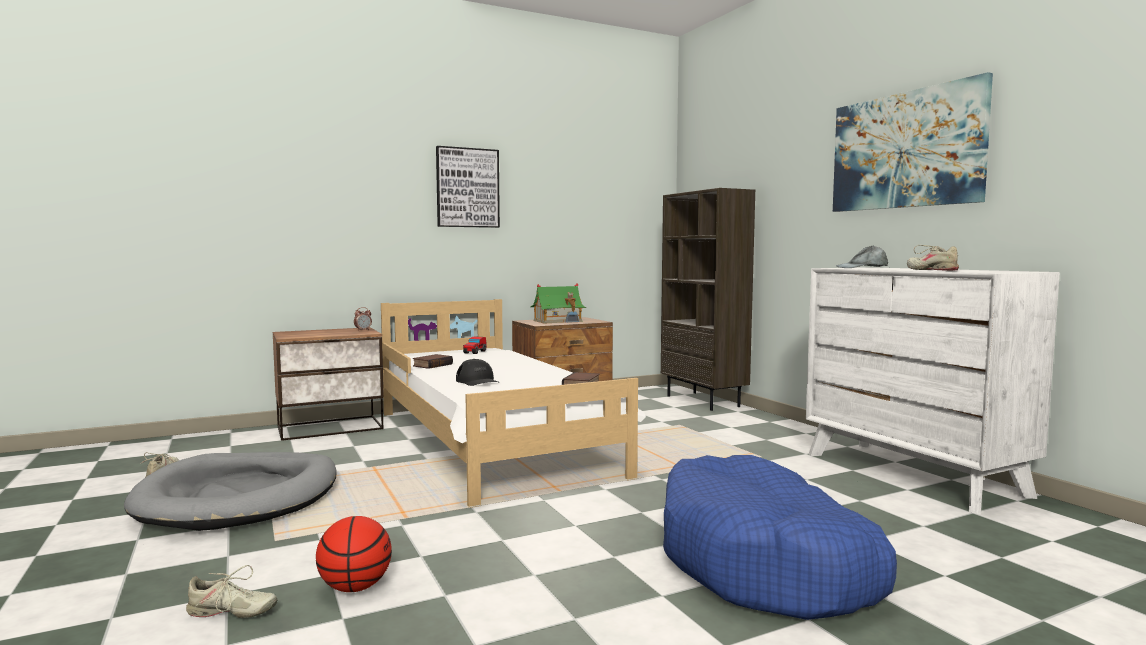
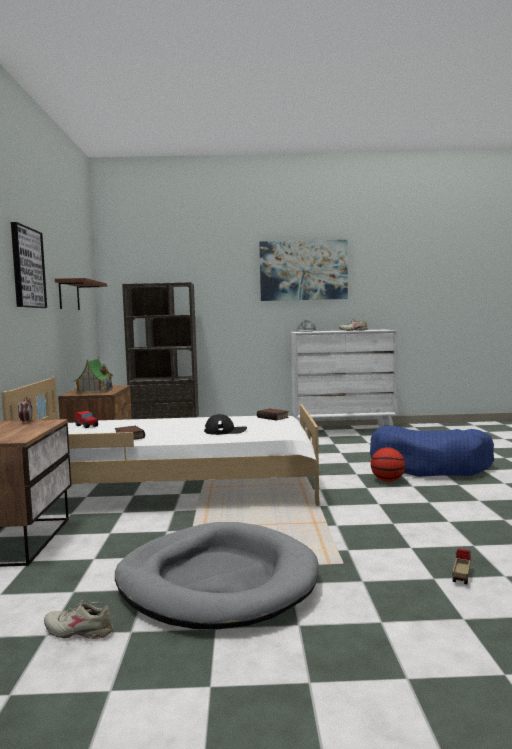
camera: 65 degrees left, 0 degrees up
beige shoe [186,565,277,618] -> toy truck [452,549,471,584]
basketball [316,516,392,592] -> basketball moved to [371,447,405,482]
none -> brown shelf [55,278,107,310]

